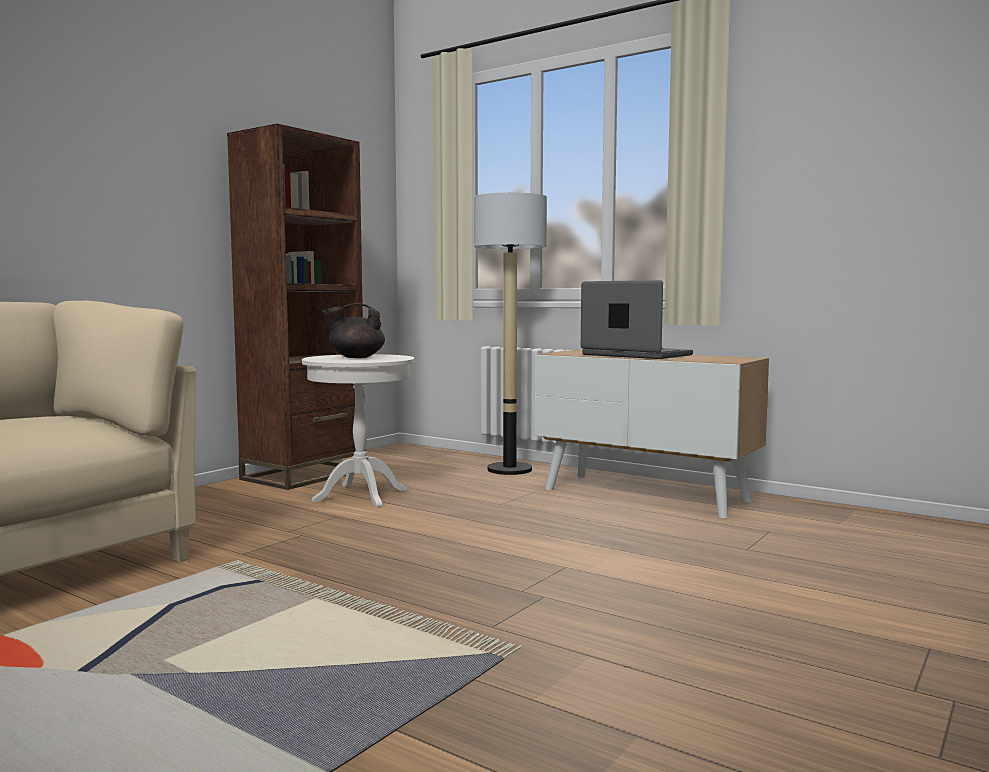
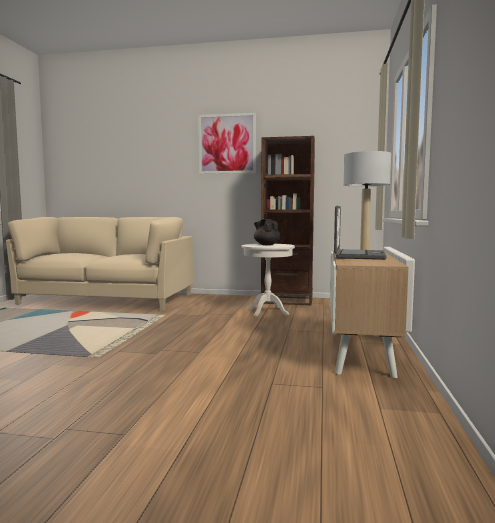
camera: 65 degrees right, 0 degrees up
none -> picture [198,113,256,174]

